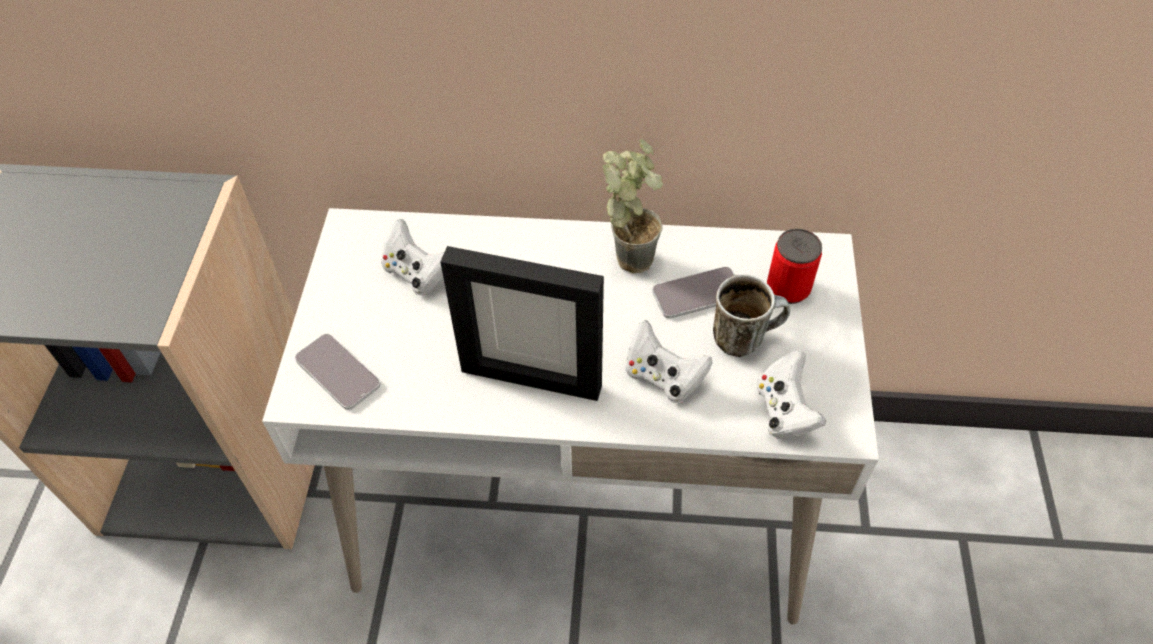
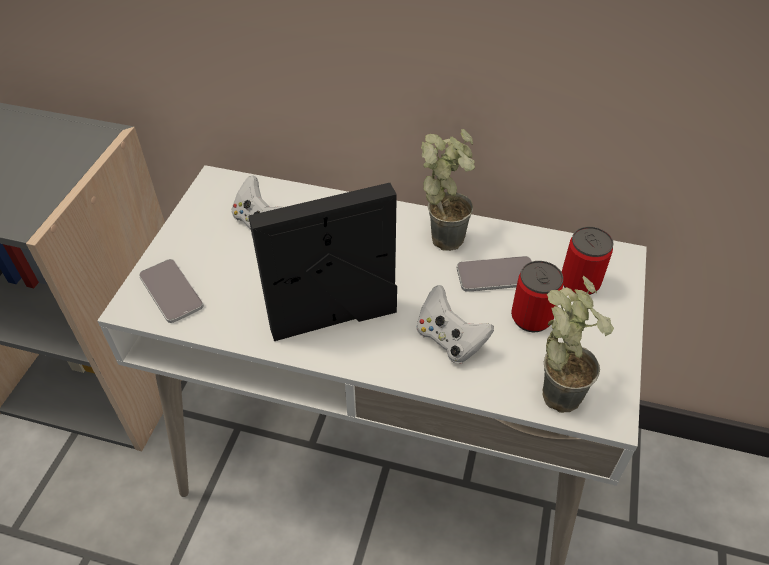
camera: 10 degrees right, 5 degrees down
picture frame [440,246,604,401] -> picture frame turned 135 degrees clockwise [248,183,397,341]
mug [713,274,790,357] -> can [511,261,563,332]
white game controller [757,350,826,439] -> potted plant [542,276,614,413]

